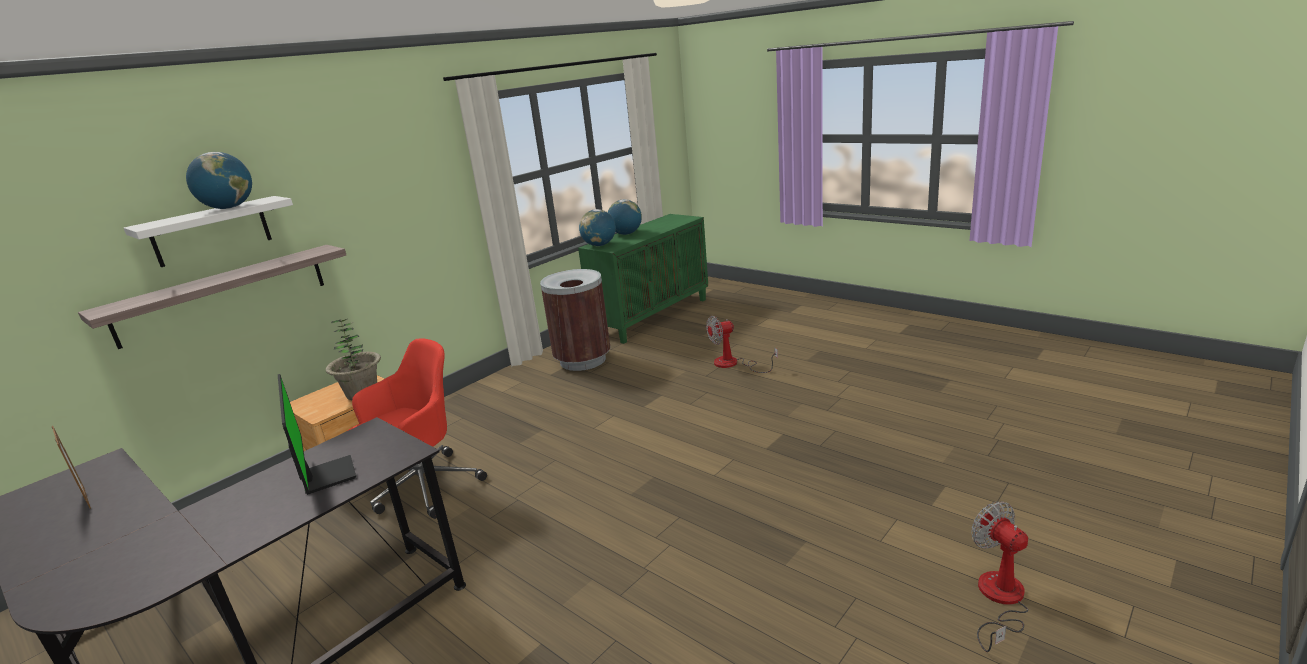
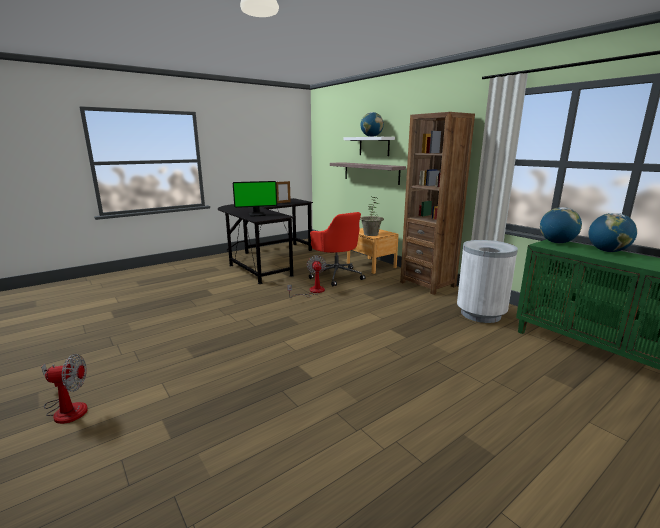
camera: 100 degrees right, 5 degrees down
brown trash can [540,269,610,371] -> white trash can [457,240,518,323]
fan [706,316,778,373] -> fan moved to [287,255,326,298]
none -> brown bookcase [400,112,475,295]

